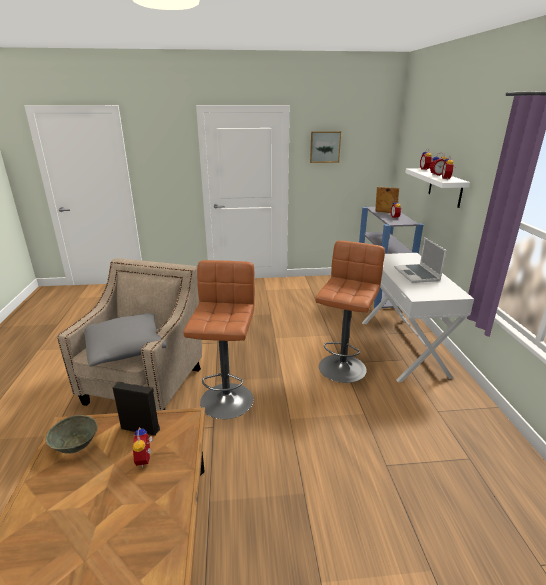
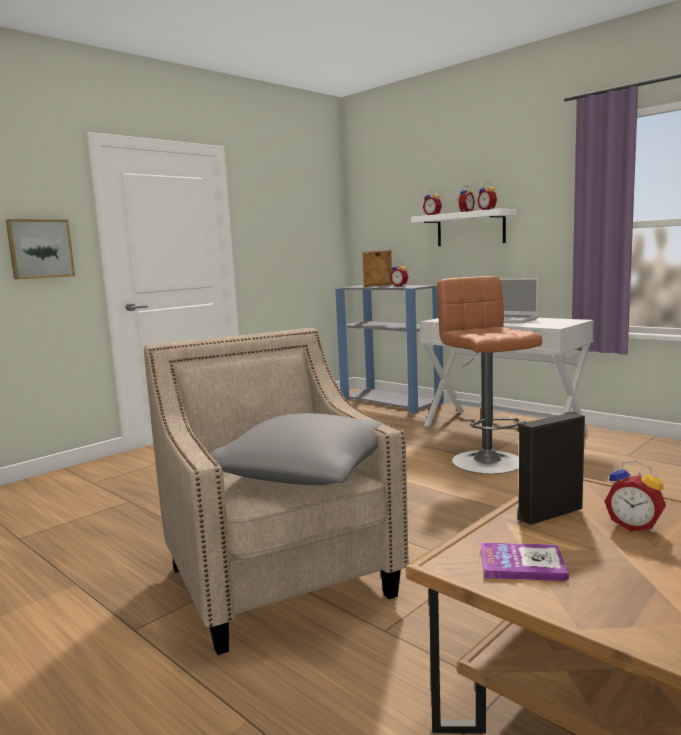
camera: 40 degrees left, 15 degrees down
grey bowl [45,415,98,454] -> book [480,542,569,581]
brown stool [184,260,255,419] -> none
picture [310,131,341,163] -> picture moved to [6,219,75,280]

